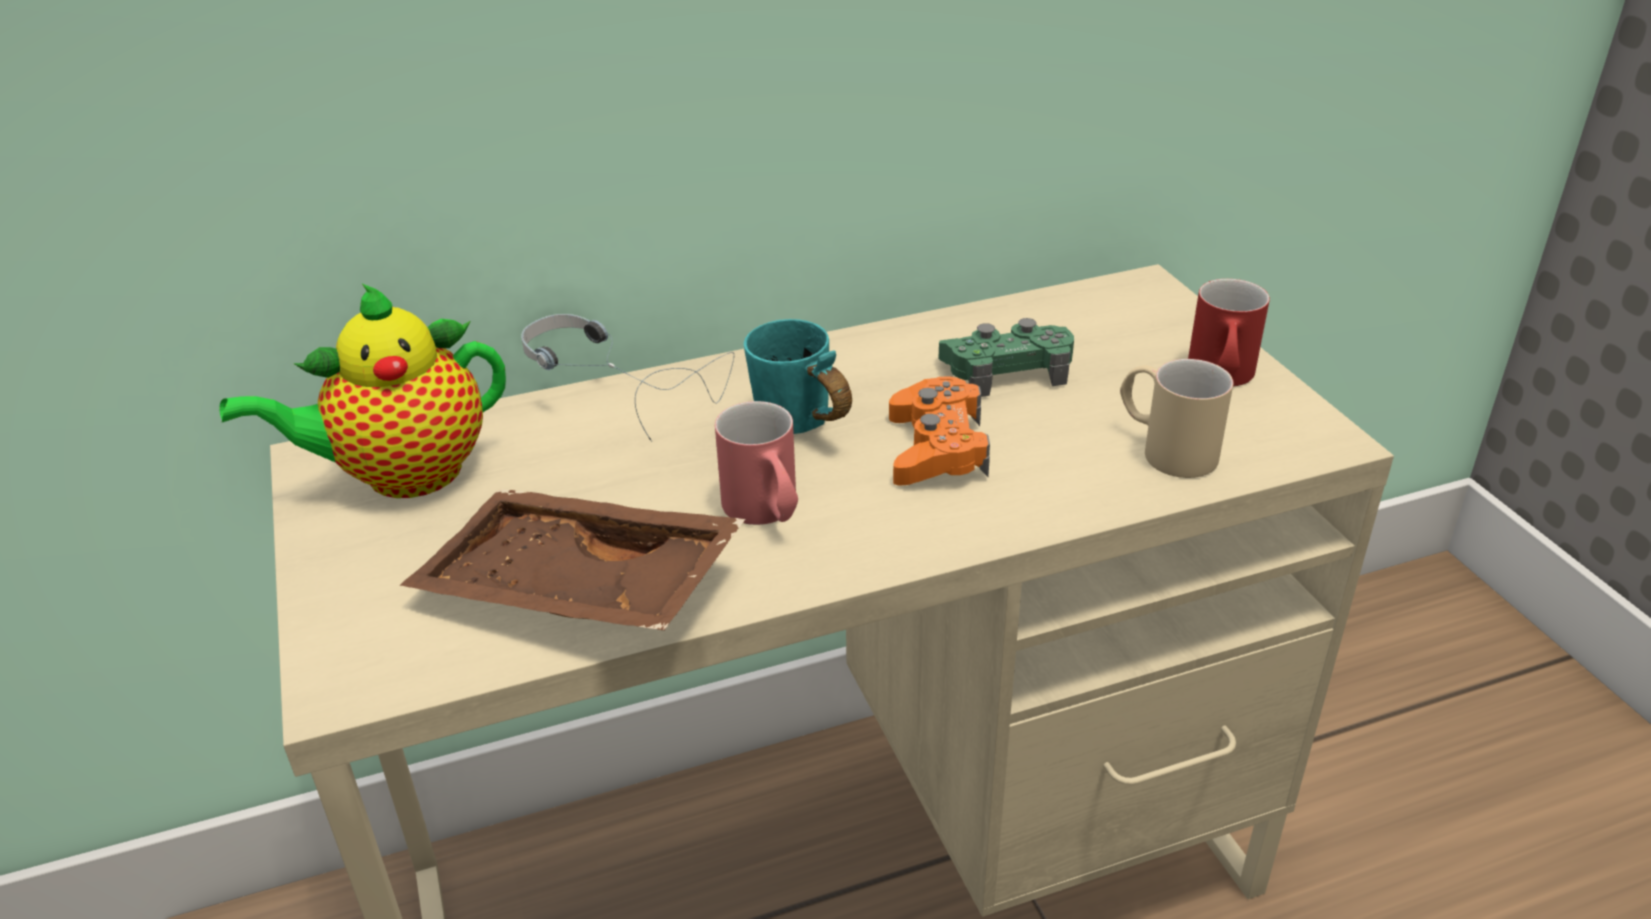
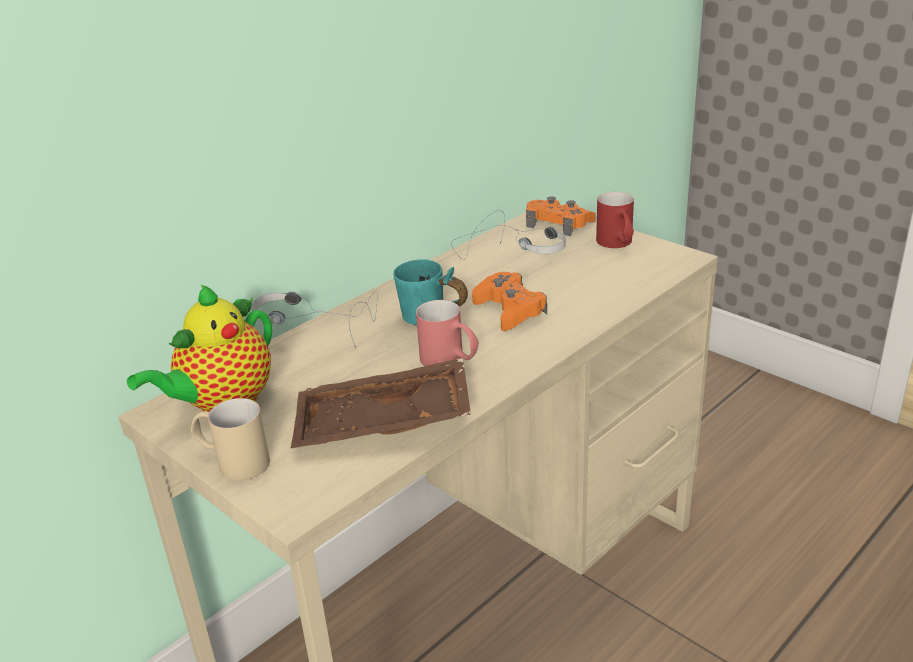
camera: 25 degrees left, 5 degrees down
green game controller [939,318,1074,397] -> headphones [451,210,566,260]
beige mug [1120,359,1233,478] -> beige mug moved to [191,398,270,481]
none -> orange game controller [526,196,596,236]

